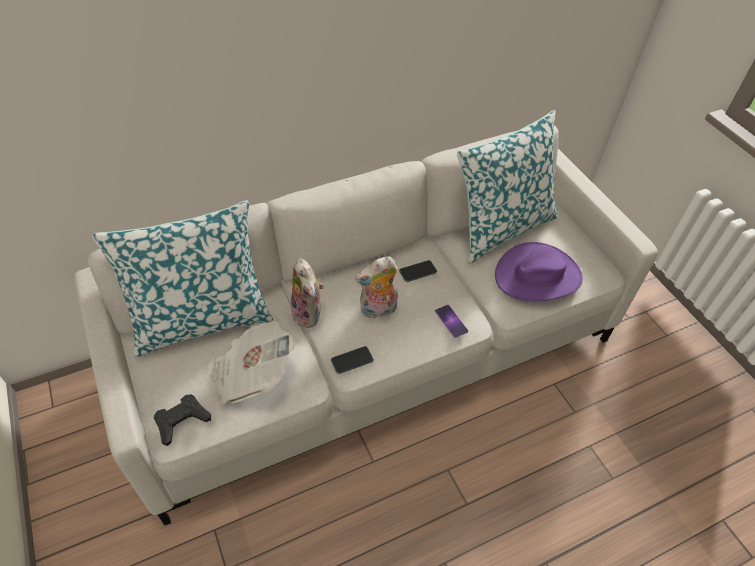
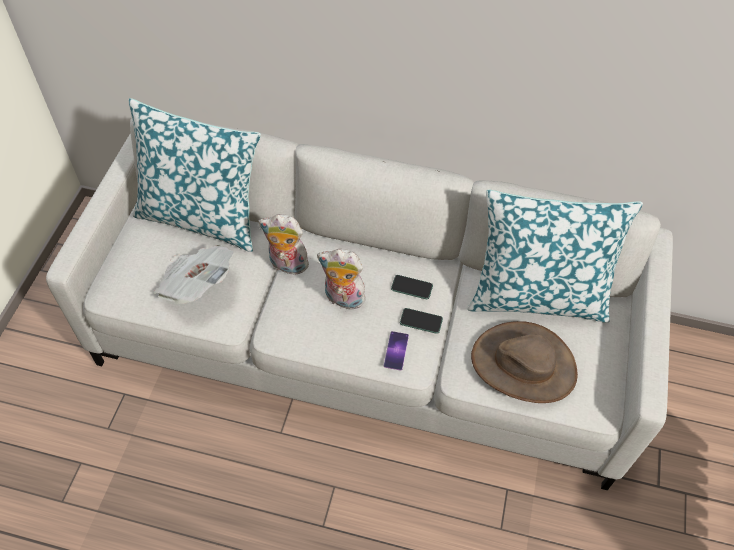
camera: 40 degrees right, 5 degrees up
black game controller [154,394,211,446] -> none
plush toy [290,258,324,328] -> plush toy turned 90 degrees clockwise [258,214,309,275]
phone [331,346,374,374] -> phone moved to [400,308,443,334]
purple hat [495,242,583,301] -> brown hat [471,321,578,403]

